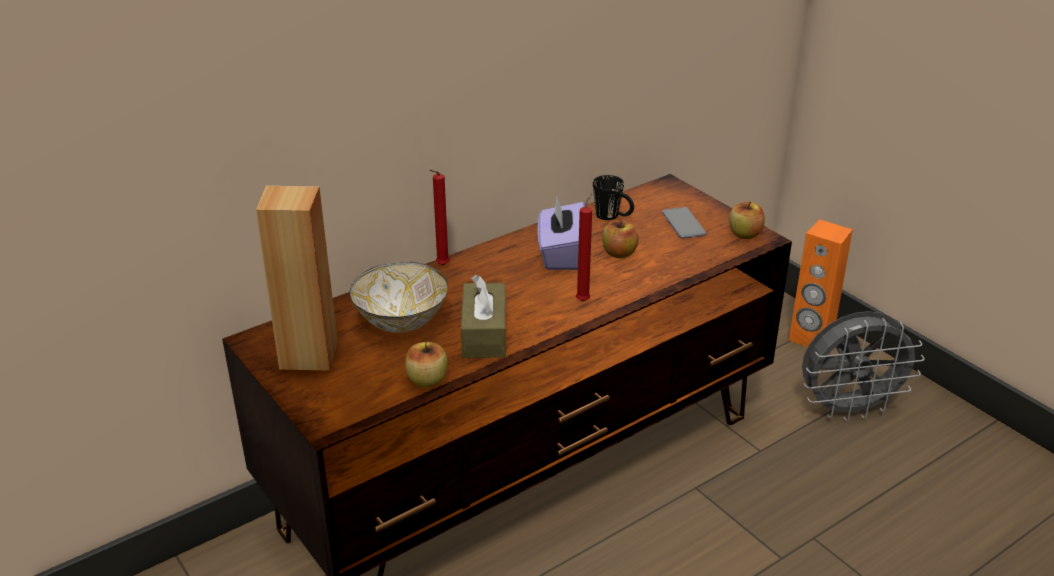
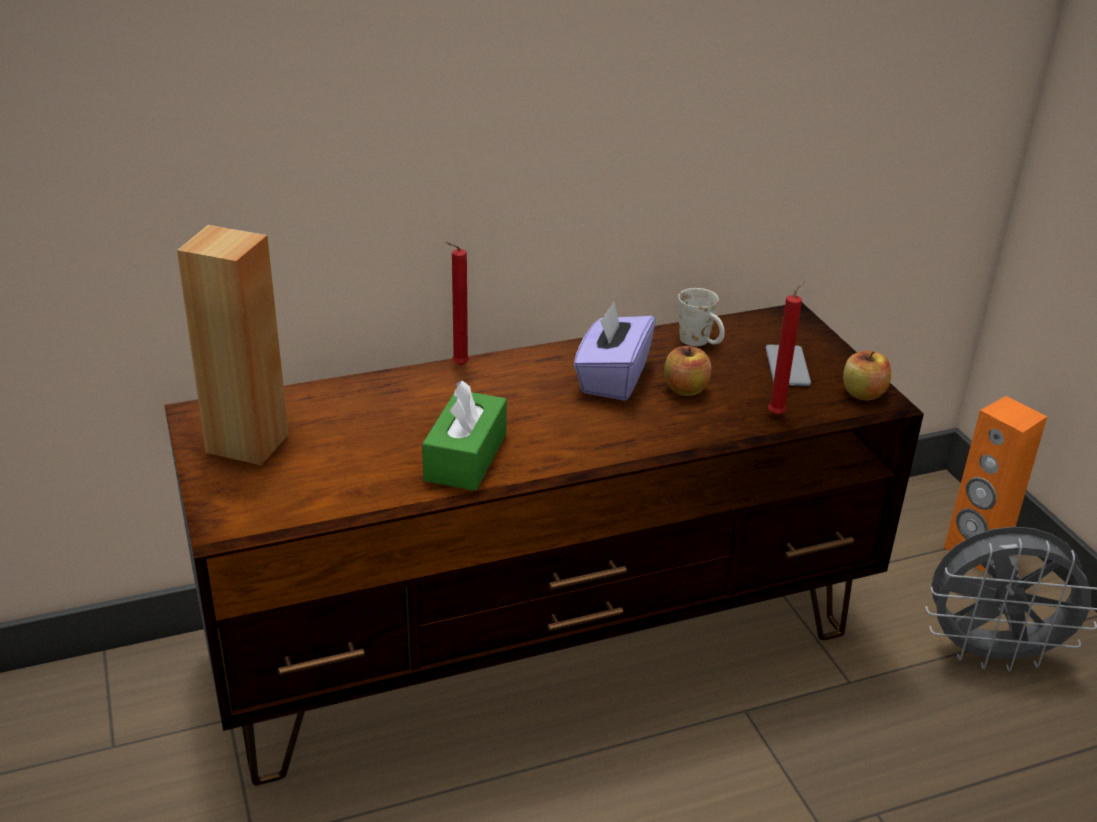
camera: 15 degrees right, 0 degrees up
bowl [350,262,448,333] -> none
apple [405,342,448,387] -> none
brown tissue box [461,275,506,358] -> green tissue box [422,381,507,491]
red candle [576,193,592,301] -> red candle moved to [768,279,806,415]
black mug [593,175,634,220] -> white mug [678,288,725,346]

